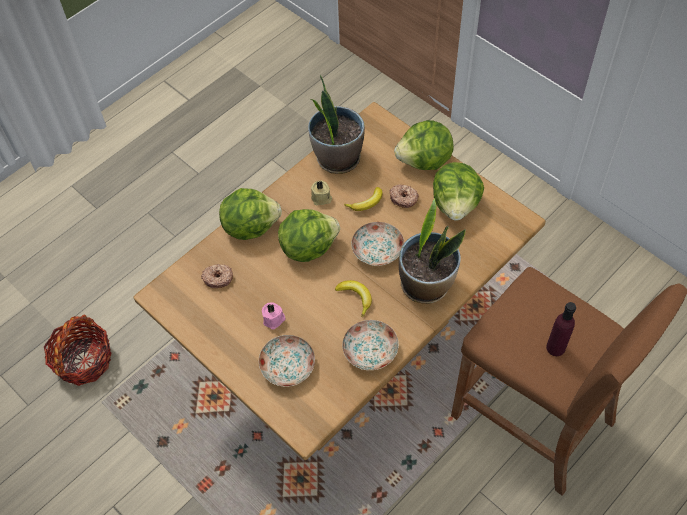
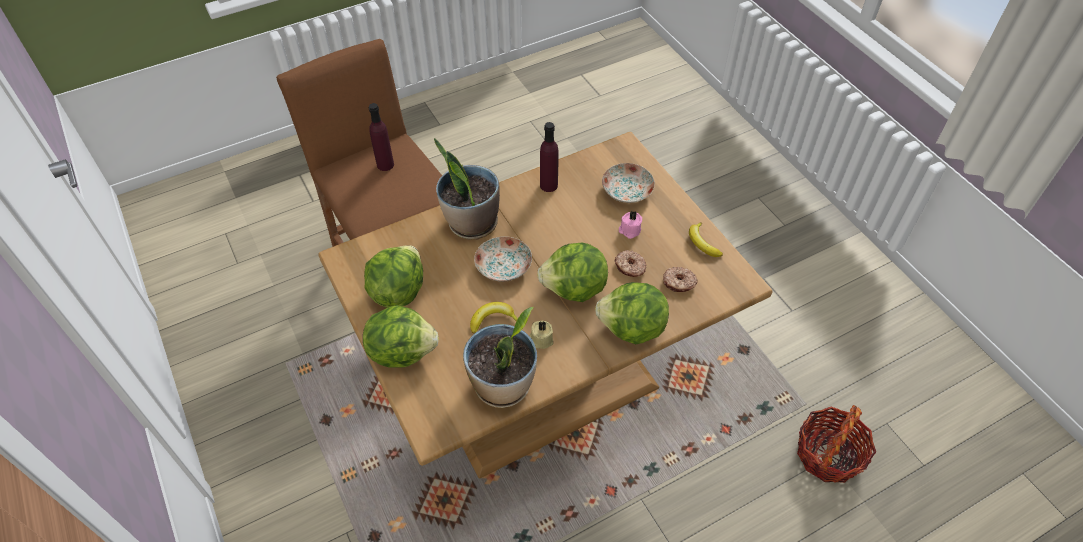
camera: 165 degrees left, 5 degrees down
banana [335,280,372,317] -> banana moved to [689,222,723,257]
plate [342,320,399,370] -> purple bottle [540,122,559,192]
donut [389,185,419,208] -> donut moved to [615,250,646,277]

